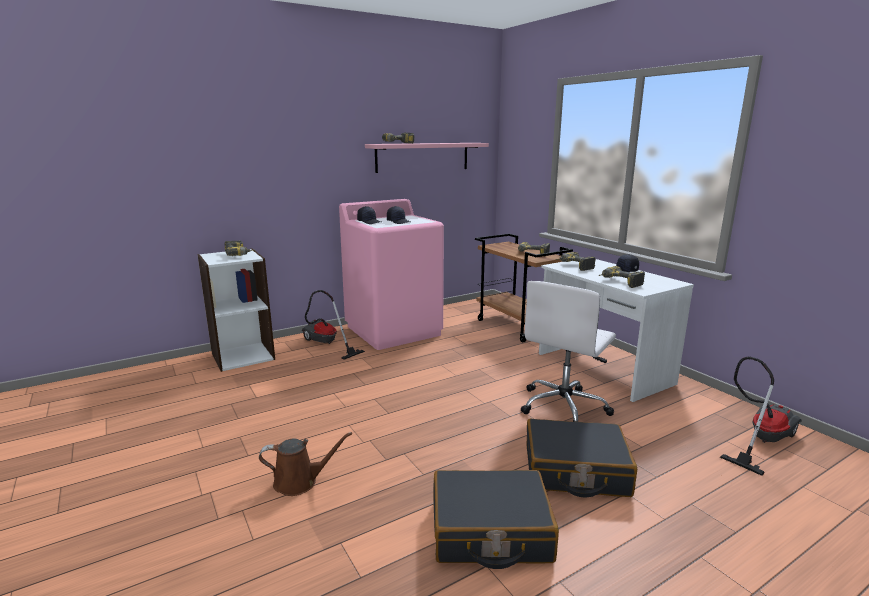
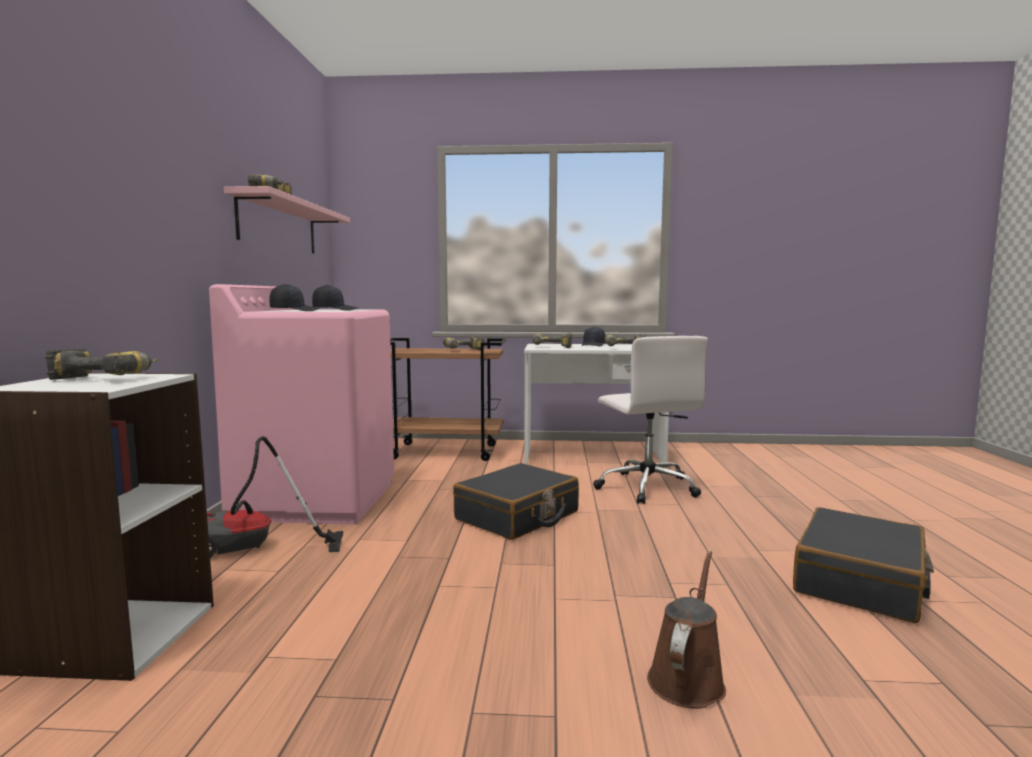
camera: 55 degrees left, 10 degrees down
black suitcase [527,419,637,498] -> black suitcase moved to [453,463,579,540]
vacuum cleaner [720,357,802,476] -> none

